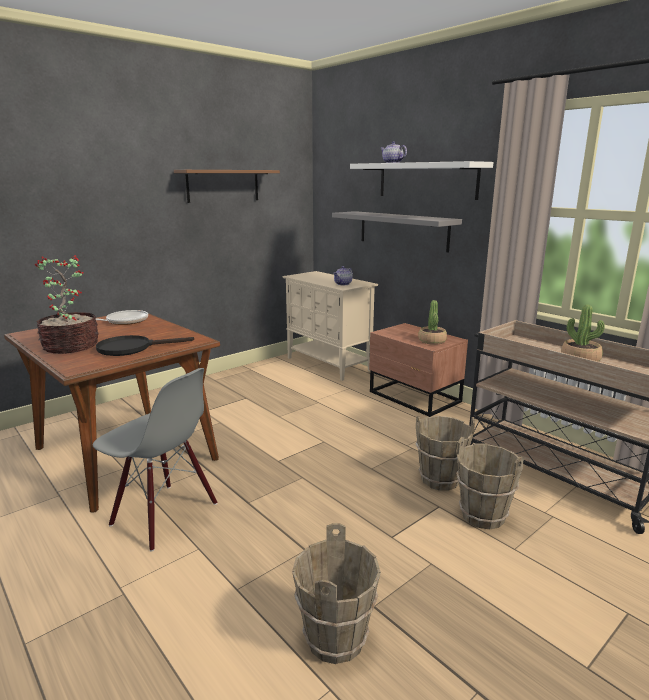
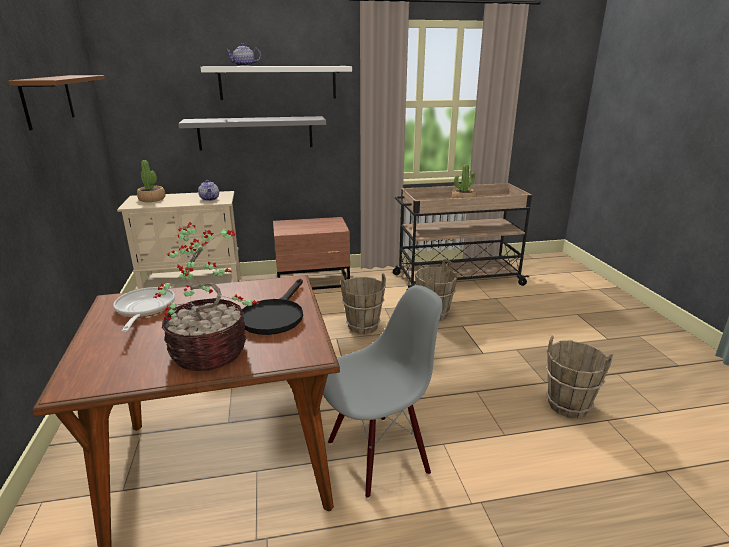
camera: 60 degrees left, 5 degrees up
potted plant [418,300,447,345] -> potted plant moved to [137,160,165,202]
brown bucket [456,437,524,529] -> brown bucket moved to [341,274,386,334]

